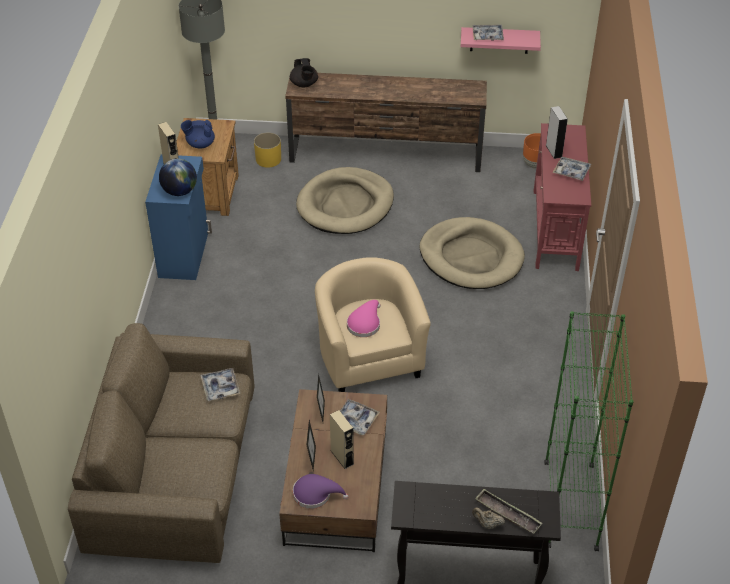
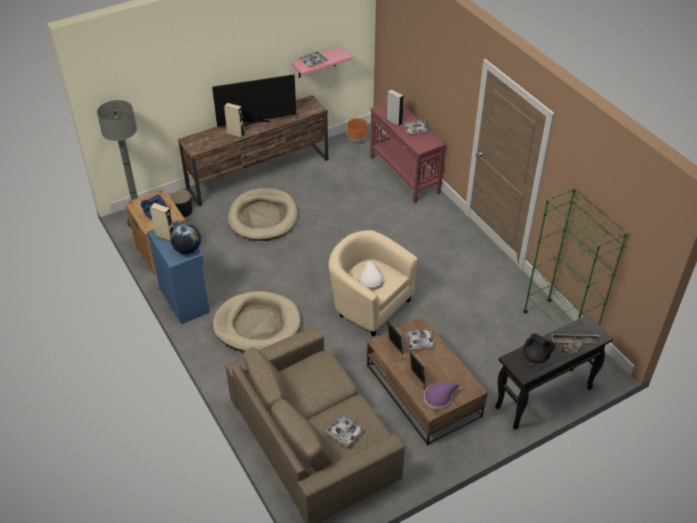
camera: 35 degrees left, 0 degrees up
tray [200,368,240,401] -> tray moved to [326,413,365,446]
yellow planter [254,132,281,168] -> black planter [170,190,193,217]
black teapot [290,58,318,87] -> black teapot moved to [523,333,556,363]
beige speaker [330,410,354,469] -> beige speaker moved to [224,103,245,138]
pink hat [347,300,381,337] -> white hat [359,261,384,290]
beige dog bed [419,217,525,289] -> beige dog bed moved to [213,291,301,352]
none -> television [212,74,296,127]

